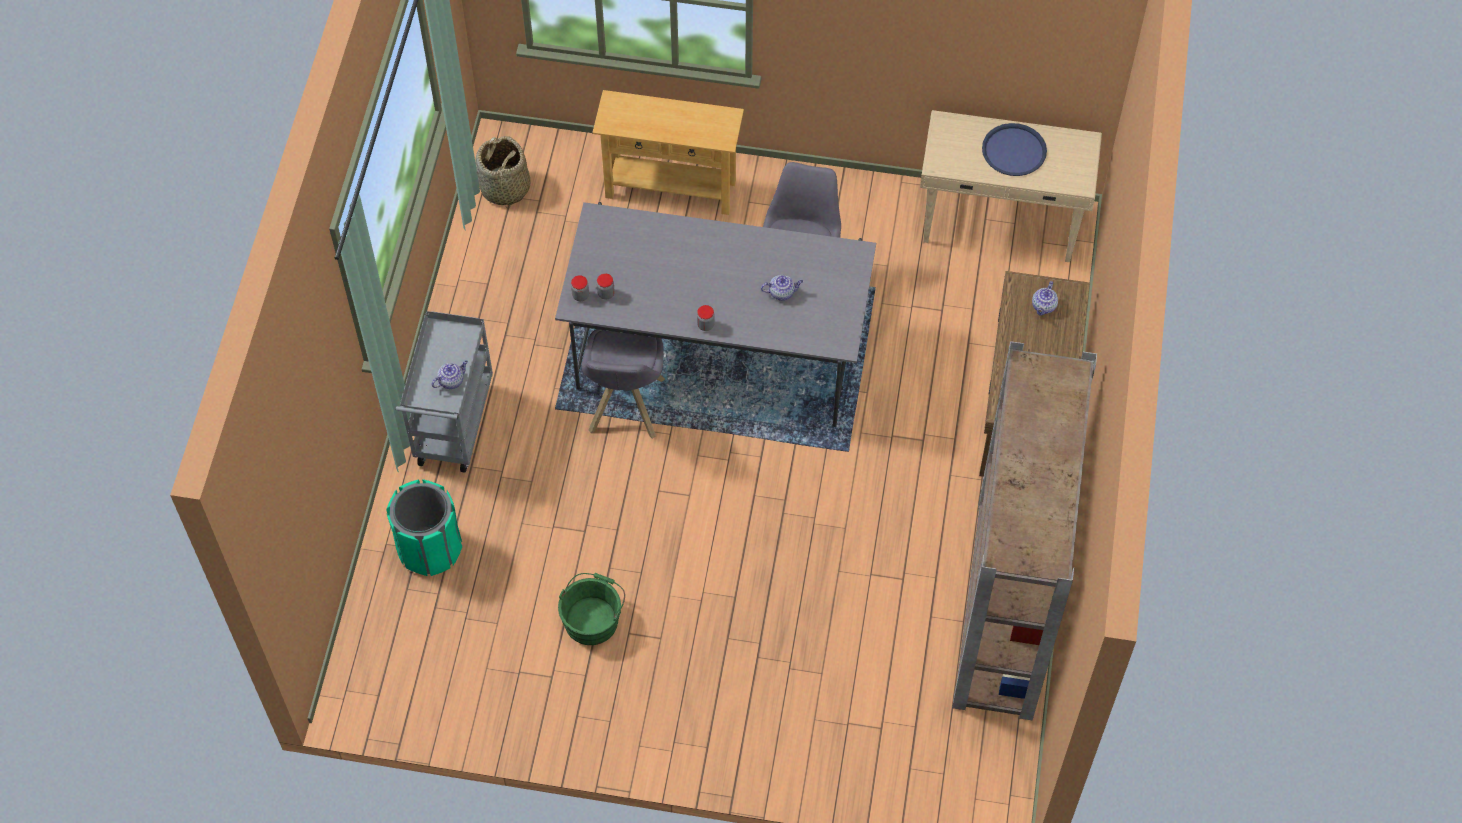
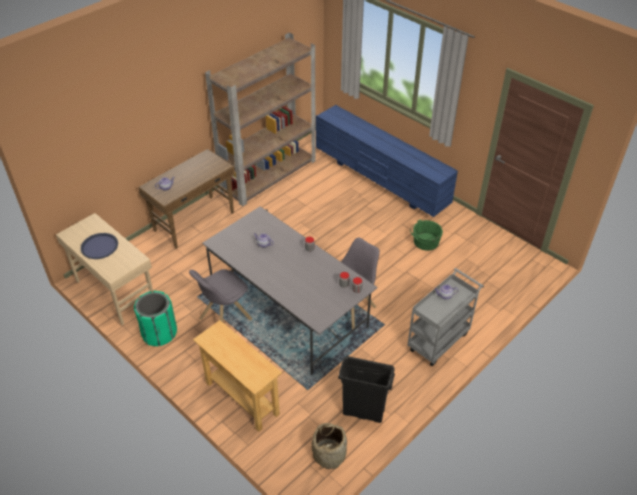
camera: 145 degrees left, 15 degrees down
green trash can [386,479,462,576] -> green trash can moved to [134,291,177,346]
none -> blue cabinet [316,105,458,217]
none -> black trash can [338,356,395,423]

